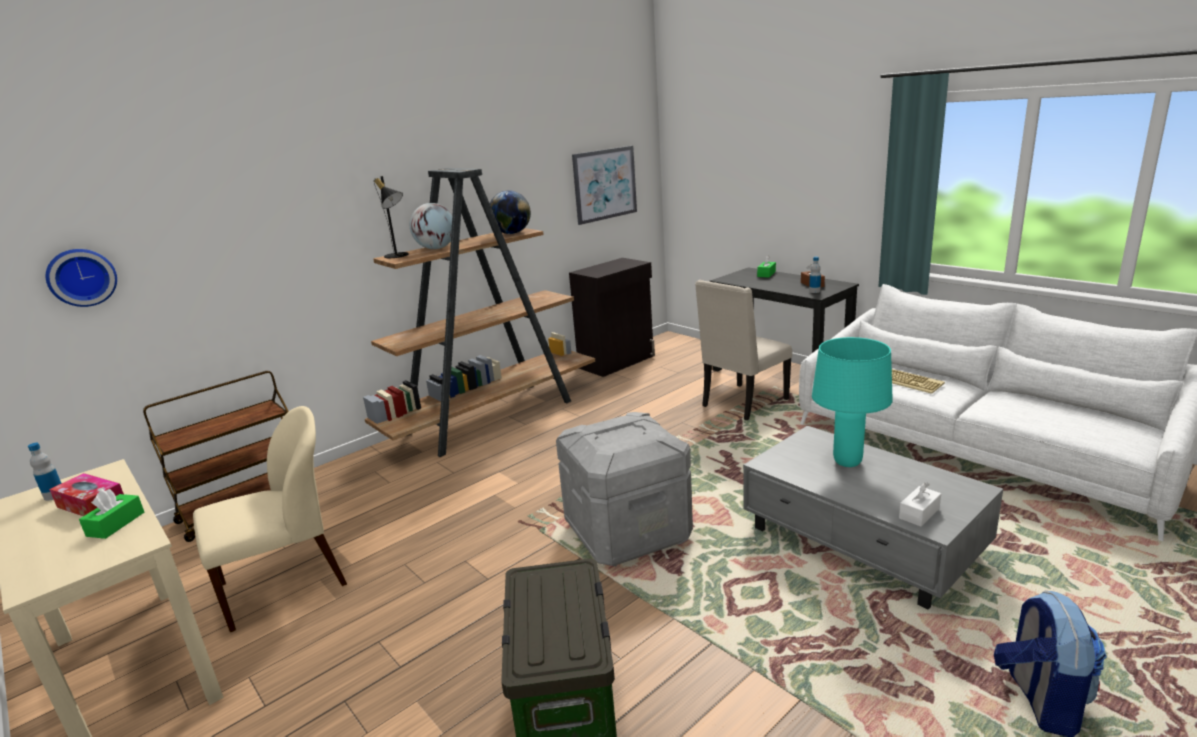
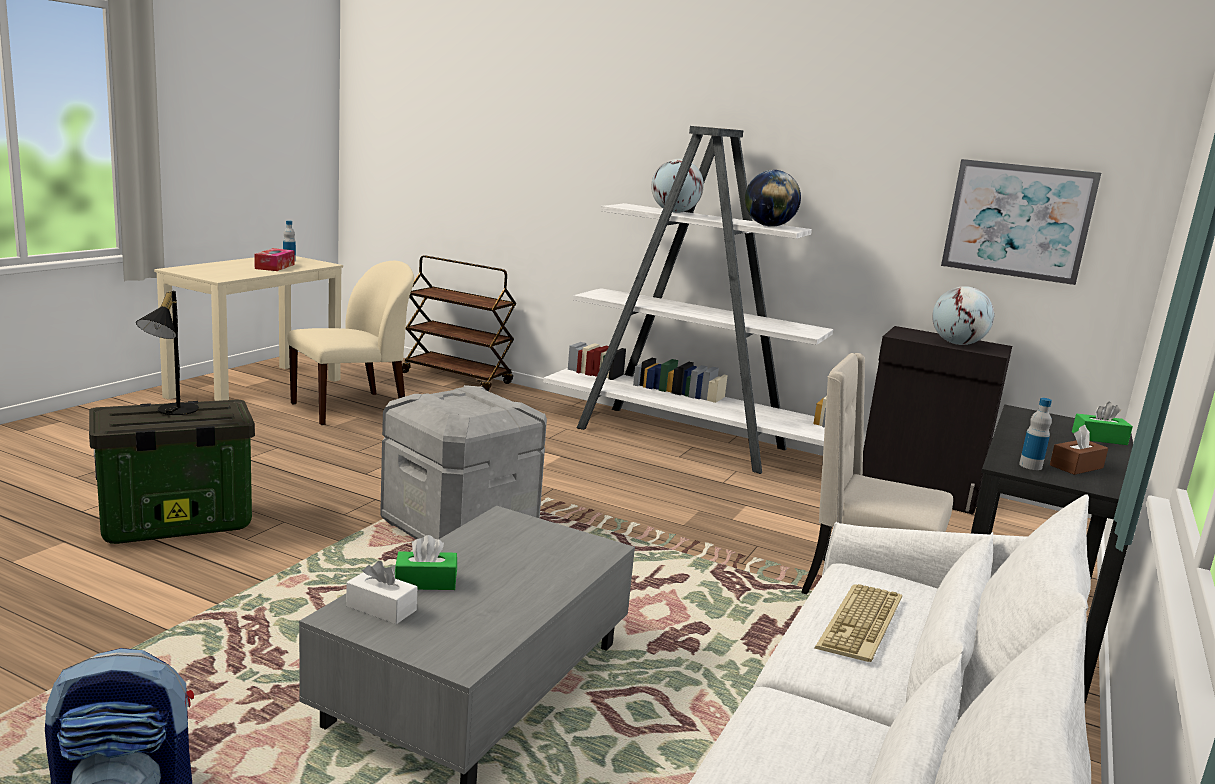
camera: 65 degrees right, 5 degrees down
wall clock [46,249,117,307] -> none
green tissue box [79,489,144,539] -> green tissue box moved to [395,535,457,590]
beige chair [193,406,347,632] -> beige chair turned 75 degrees counterclockwise [287,261,414,425]
brown bookcase [363,168,595,457] -> white bookcase [543,126,833,474]
black table lamp [374,176,409,258] -> black table lamp moved to [136,291,199,415]
turquoise table lamp [812,337,893,467] -> none
none -> globe [932,286,994,345]

